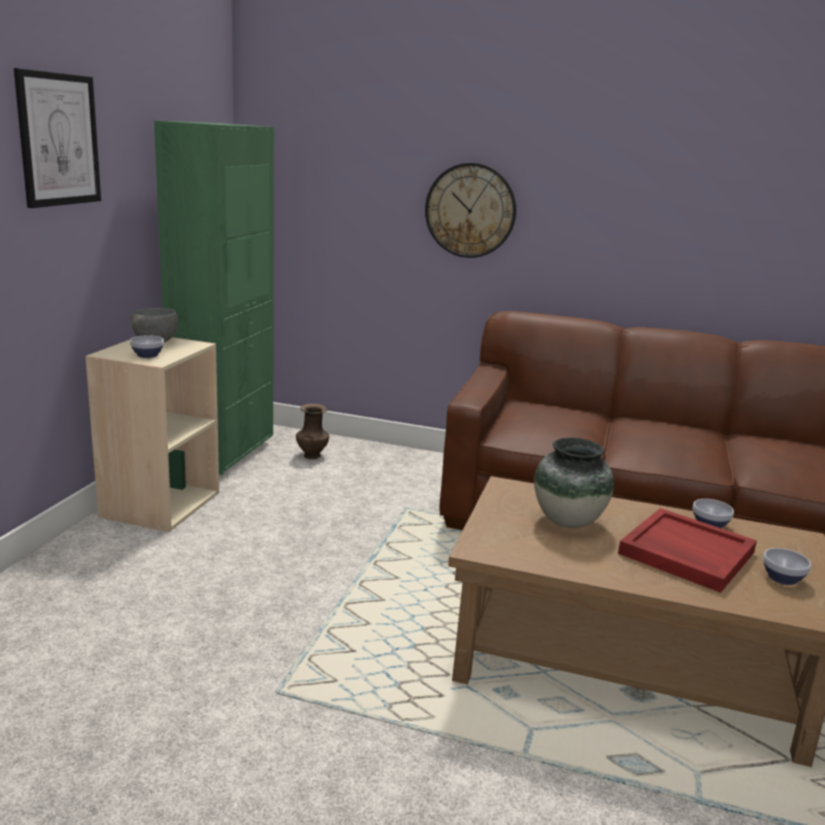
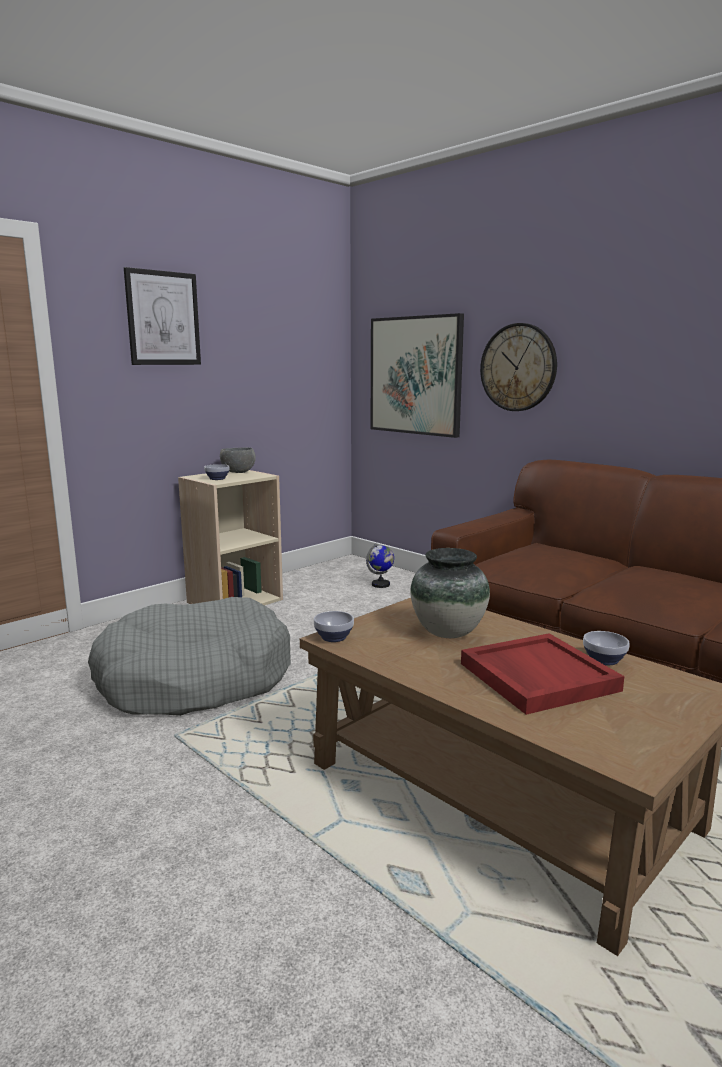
camera: 30 degrees right, 5 degrees down
green cabinet [154,120,274,475] -> none
brown vase [296,404,329,459] -> globe [366,543,394,588]
bowl [763,548,811,585] -> bowl moved to [314,611,354,642]
none -> grey dog bed [88,597,291,716]
none -> picture [371,313,464,438]

